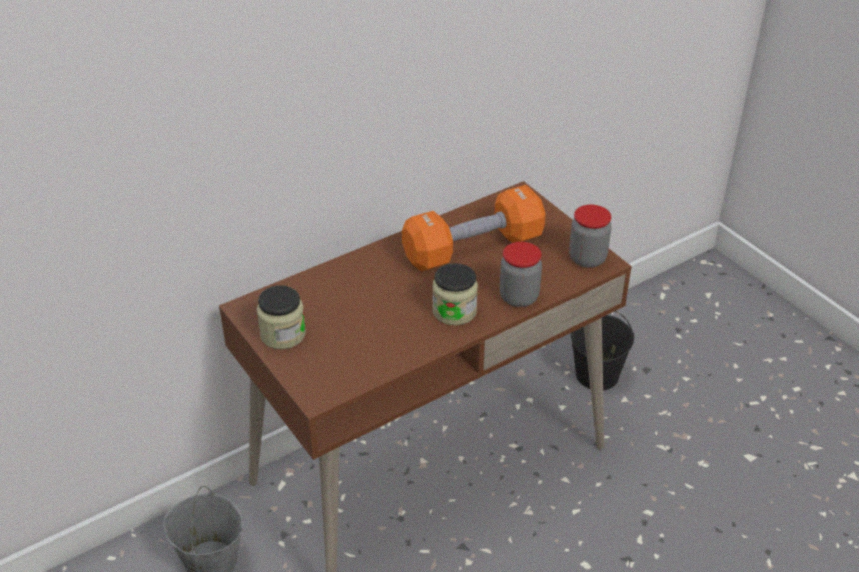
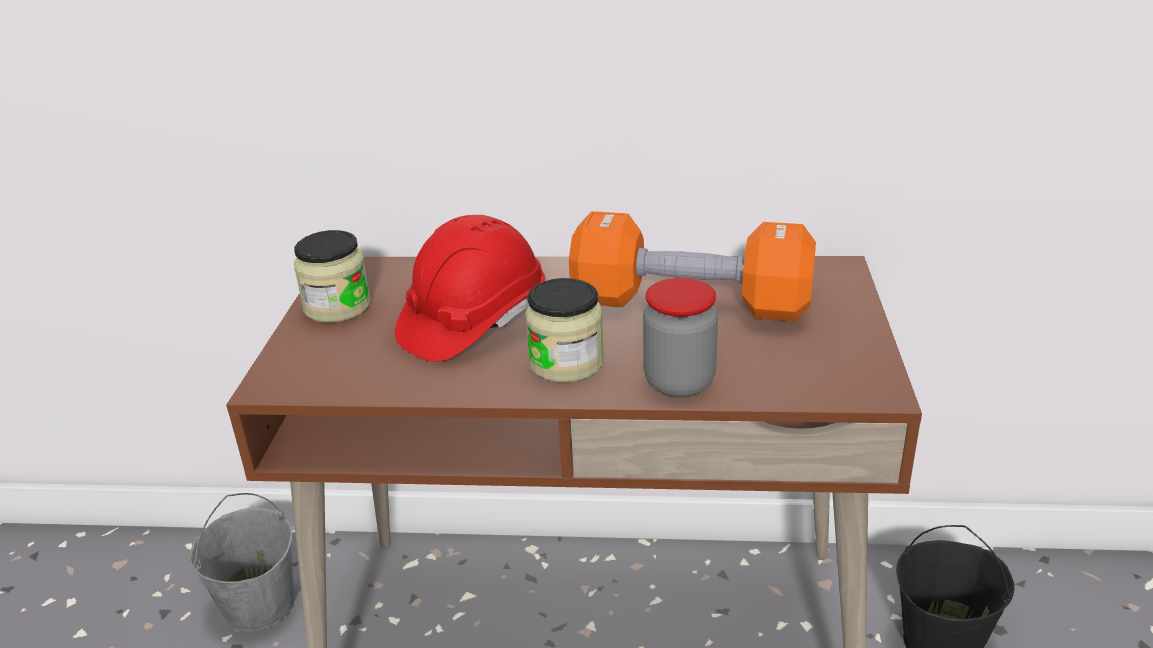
camera: 40 degrees right, 10 degrees down
jar [569,204,612,268] -> none
none -> red hard hat [395,215,545,362]

